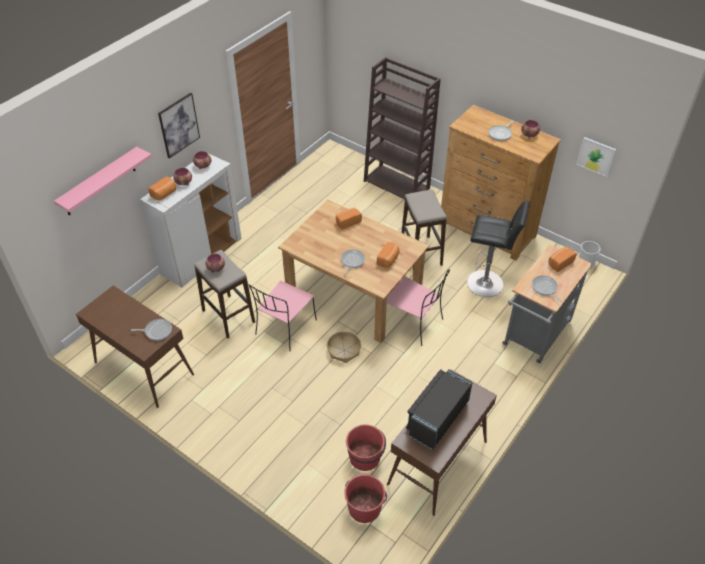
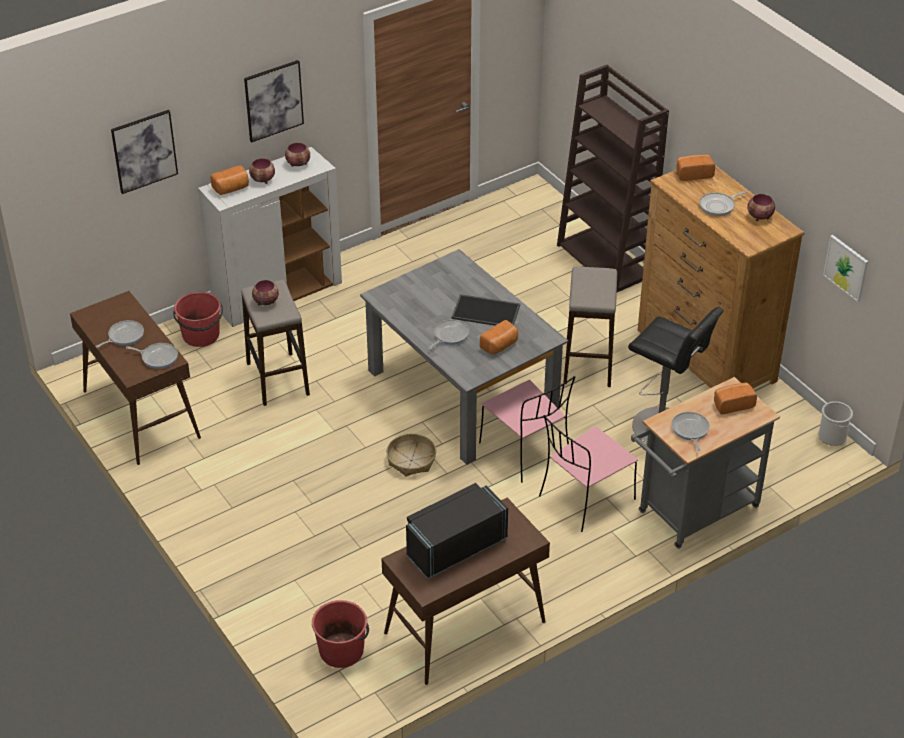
camera: 20 degrees right, 5 degrees down
pink shelf [54,147,152,215] -> picture [111,110,178,194]
pink chair [248,280,317,351] -> pink chair moved to [539,415,638,532]
brown dining table [278,200,429,343] -> grey dining table [360,249,568,465]
bread [336,208,362,229] -> bread moved to [677,154,715,181]
red bucket [346,424,386,471] -> red bucket moved to [173,292,223,347]
none -> frying pan [96,320,144,348]
none -> tray [452,294,520,326]

